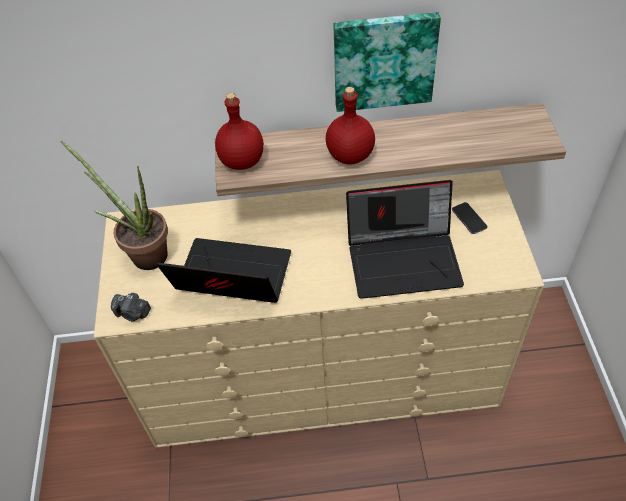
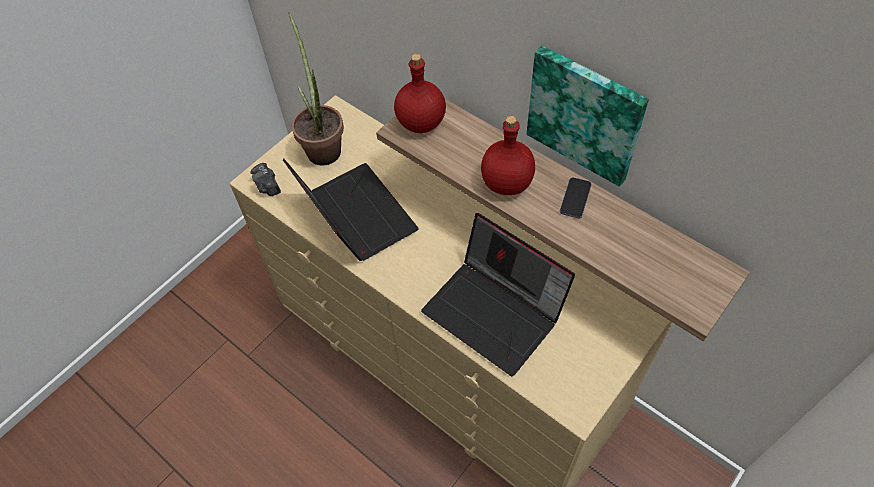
camera: 45 degrees right, 5 degrees up
phone [452,202,487,234] -> phone moved to [560,177,592,218]

